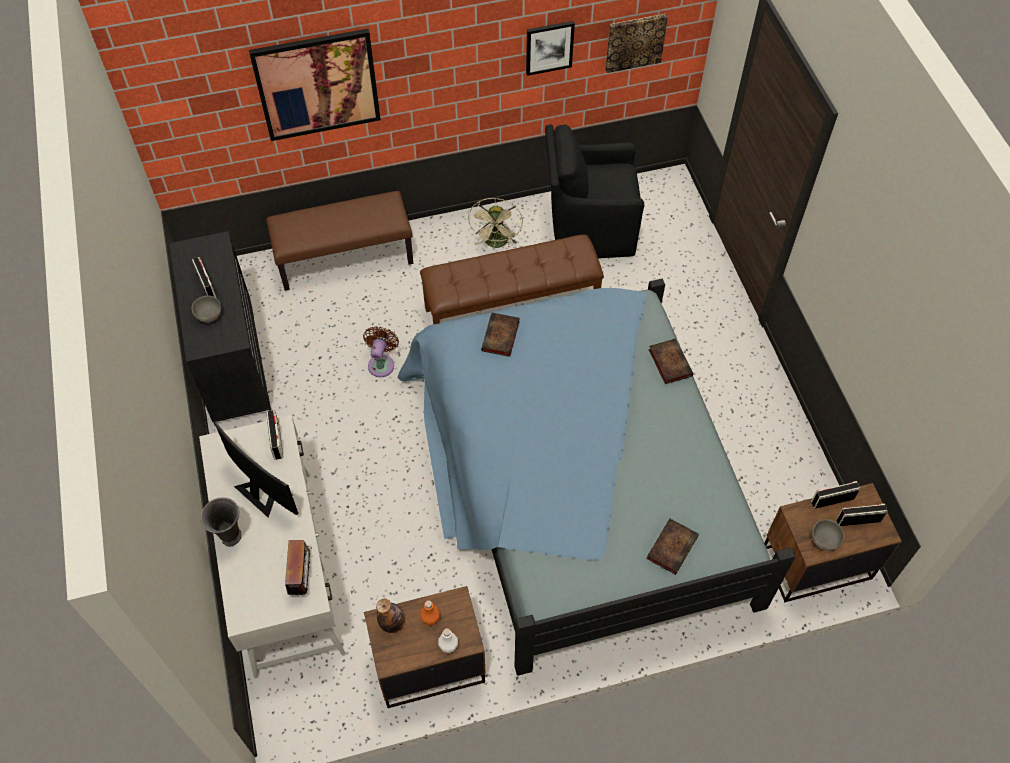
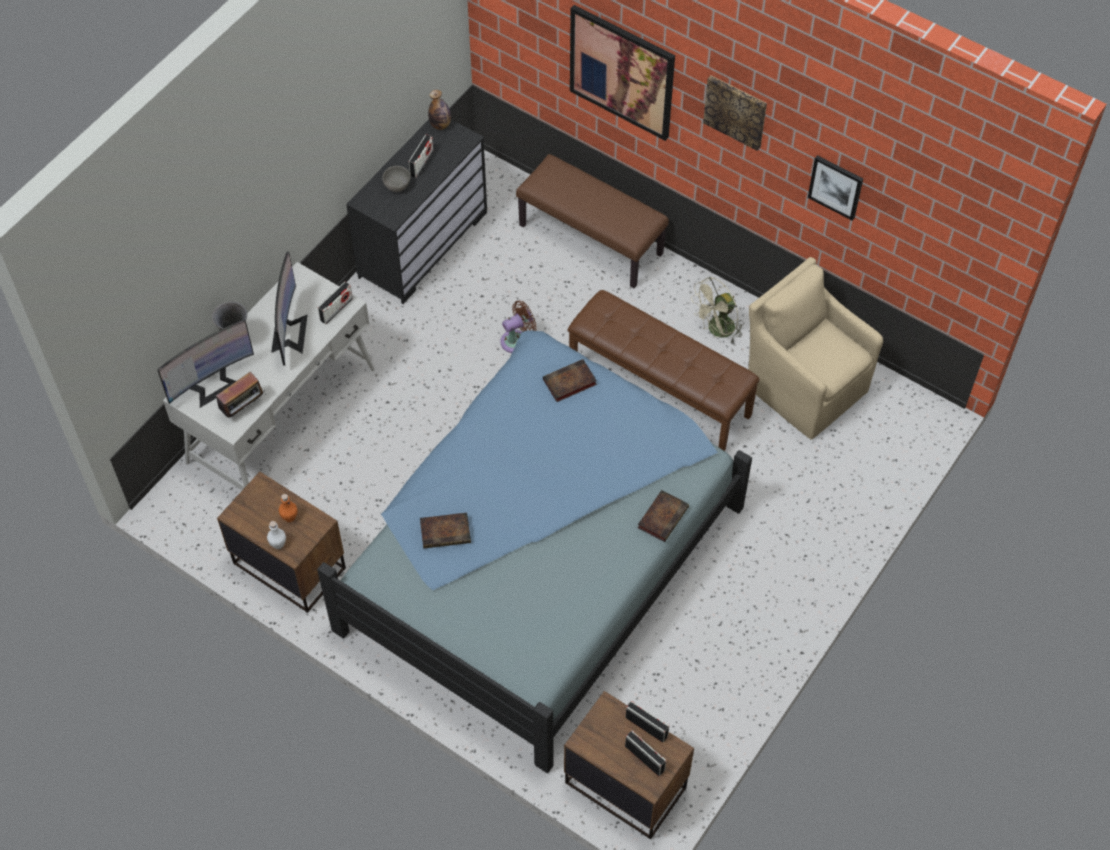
camera: 50 degrees right, 0 degrees up
bottle [376,598,405,633] -> bottle moved to [428,90,451,130]
black armchair [545,124,644,258] -> beige armchair [748,257,883,440]
picture [605,14,668,73] -> picture moved to [703,75,767,151]
book [647,519,699,575] -> book moved to [420,513,471,549]
grey bowl [812,519,844,551] -> none
none -> monitor [157,319,254,408]

